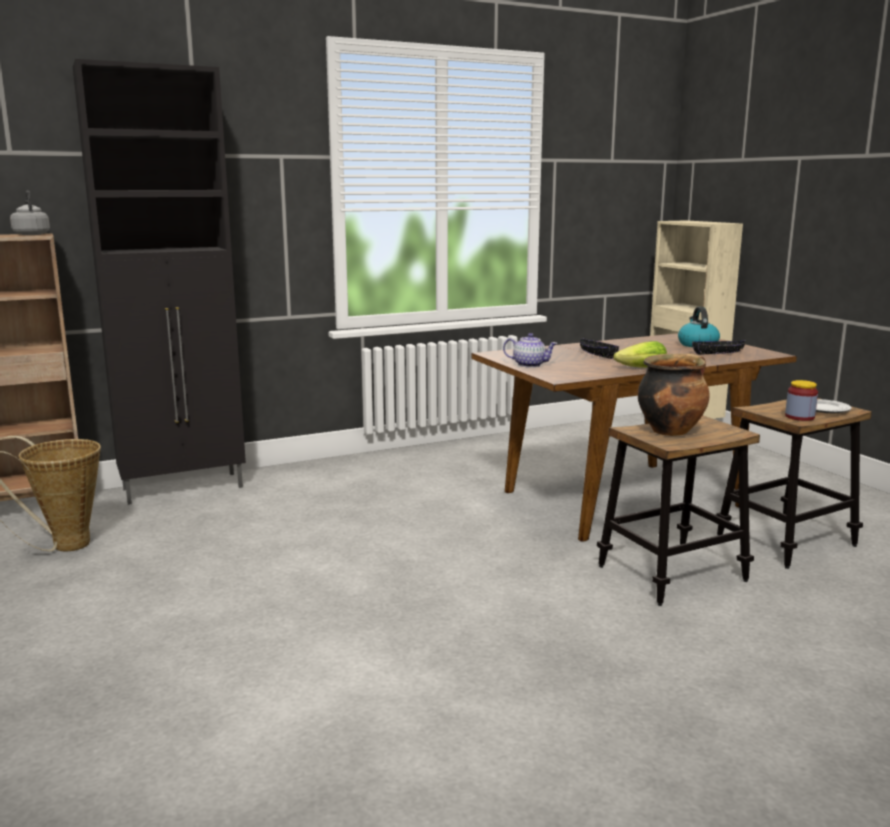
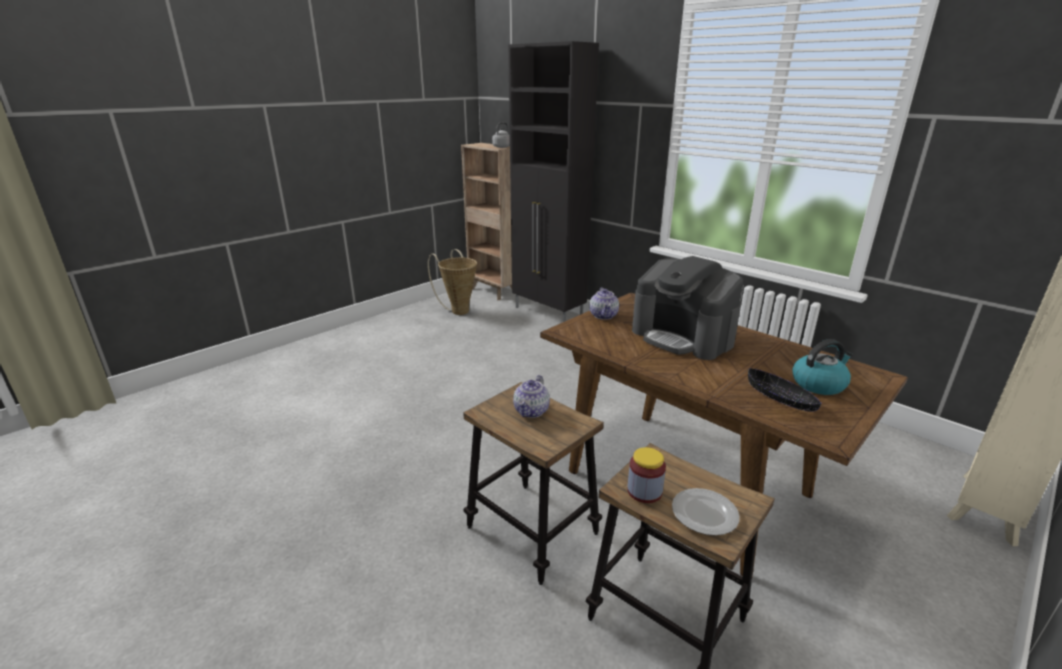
camera: 70 degrees right, 10 degrees up
black bowl [580,338,619,359] -> coffee machine [632,256,743,360]
lettuce [614,341,667,368] -> none
cooking pot [638,353,710,436] -> teapot [513,375,550,418]

